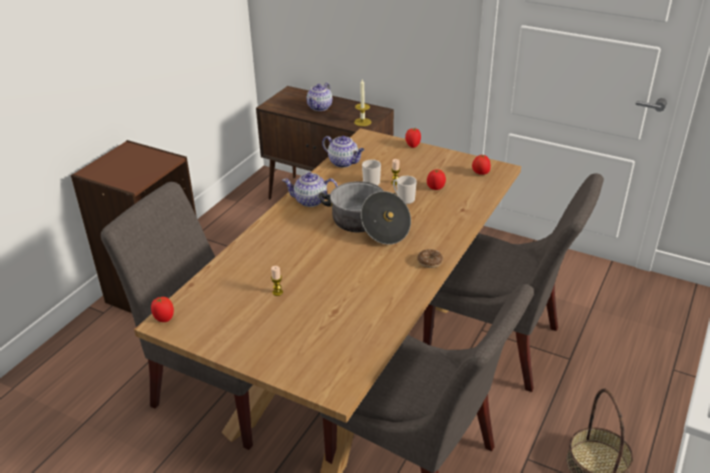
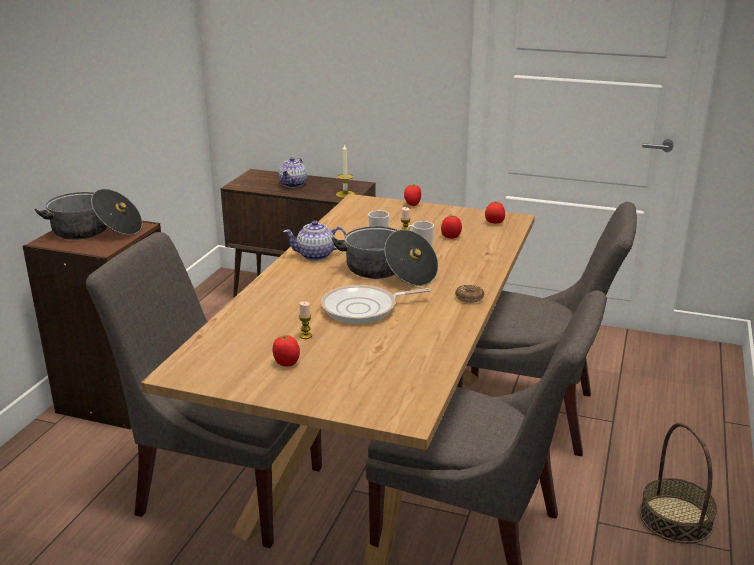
camera: 10 degrees left, 10 degrees down
tomato [151,297,174,322] -> tomato moved to [272,335,300,367]
teapot [322,136,364,168] -> none
none -> cooking pot [35,189,142,240]
none -> frying pan [321,285,431,324]

